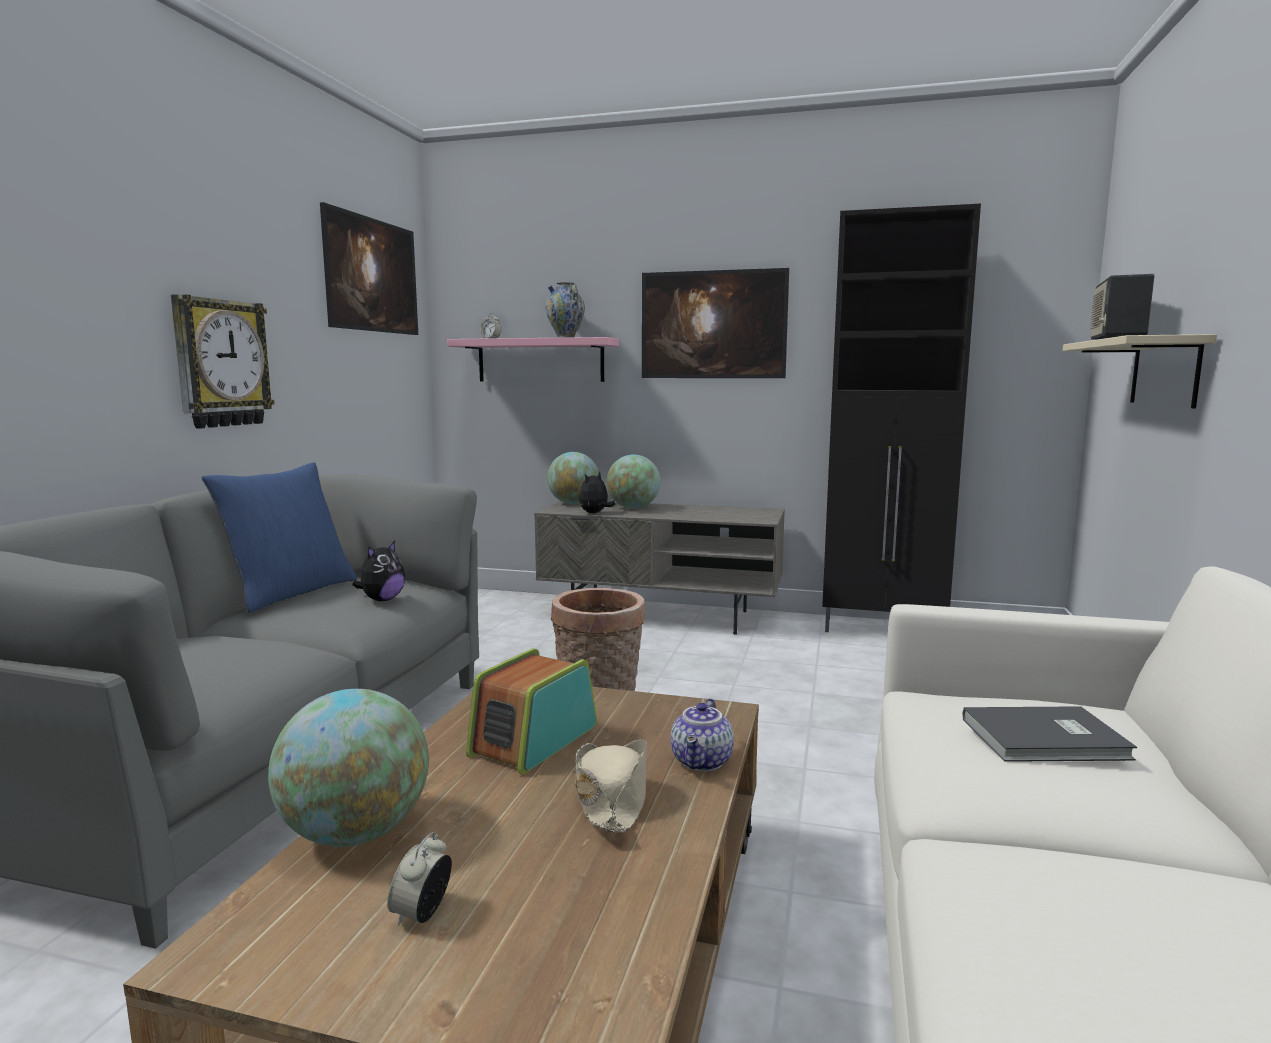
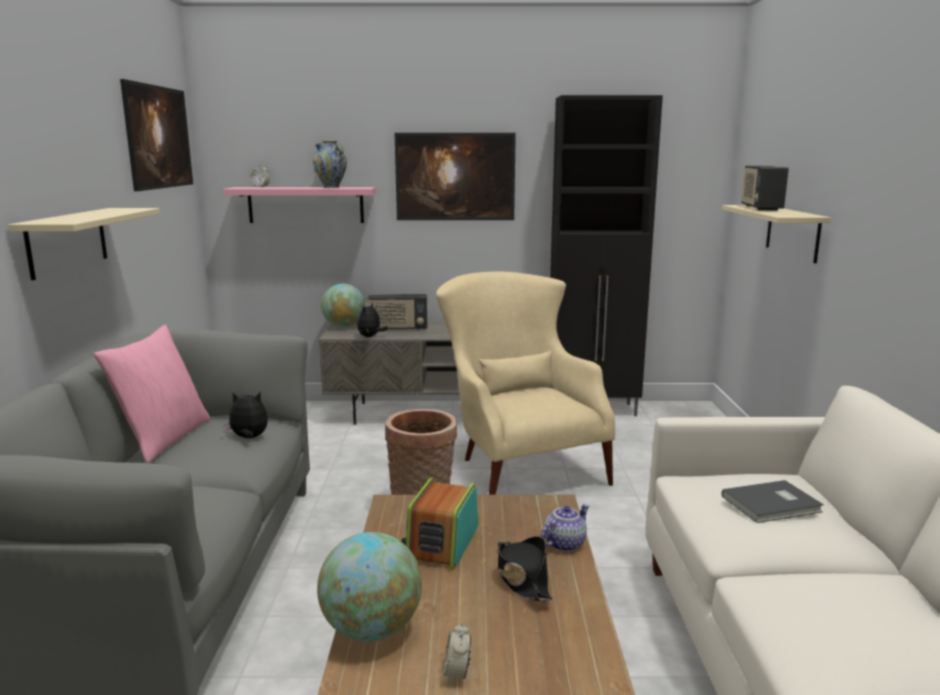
camera: 15 degrees left, 5 degrees up
wall clock [171,294,275,429] -> beige shelf [8,208,160,280]
blue pillow [202,462,357,613] -> pink pillow [94,325,211,463]
plush toy [353,541,405,601] -> plush toy turned 105 degrees counterclockwise [223,392,268,438]
beige hat [575,739,647,833] -> black hat [498,536,553,602]
globe [606,454,661,509] -> radio [366,294,427,330]
teapot [671,698,734,772] -> teapot turned 135 degrees counterclockwise [541,504,589,551]
none -> beige armchair [436,272,615,495]

